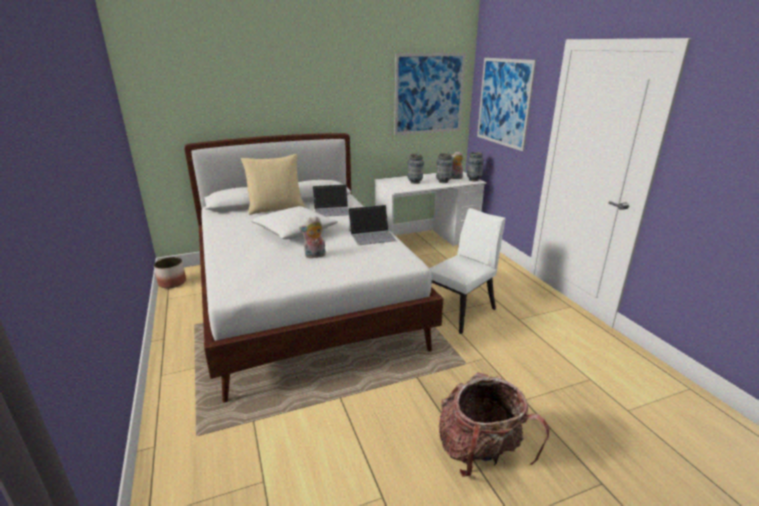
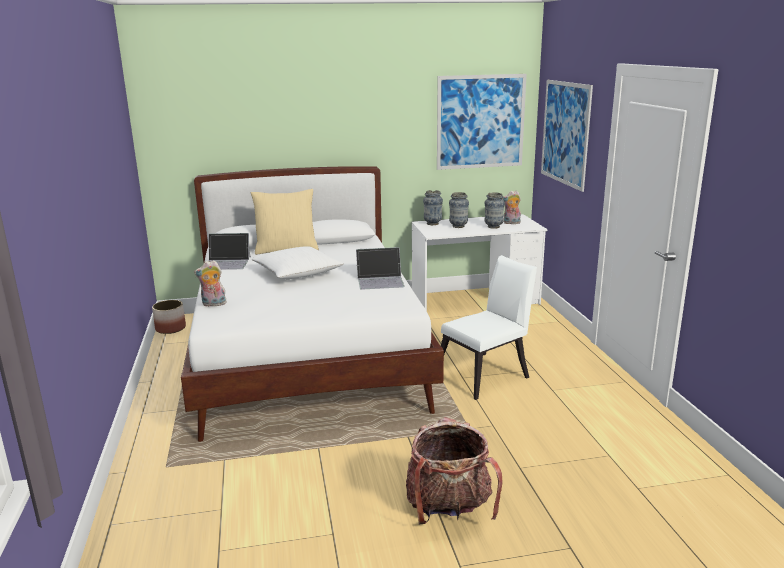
camera: 10 degrees right, 5 degrees down
plush toy [299,216,326,258] -> plush toy moved to [194,260,227,307]
laptop [313,184,349,217] -> laptop moved to [208,233,251,270]
vase [467,152,484,181] -> vase moved to [423,190,443,225]

